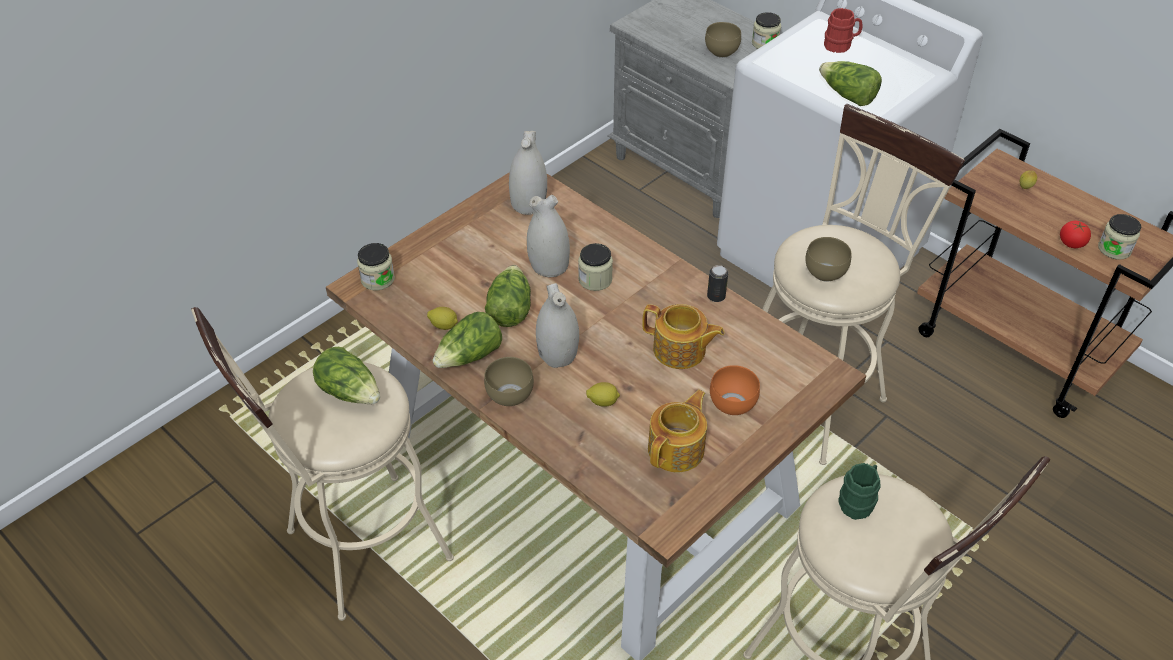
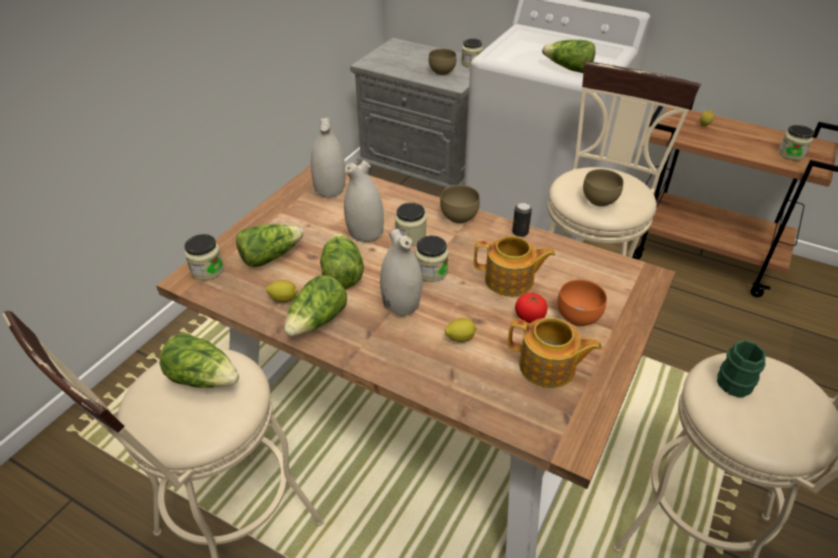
camera: 15 degrees left, 5 degrees down
brown bowl [484,357,534,406] -> brown bowl moved to [440,185,480,224]
teapot [648,390,707,472] -> teapot turned 90 degrees clockwise [508,318,602,388]
red mug [824,8,863,53] -> none
tomato [1060,221,1091,248] -> tomato moved to [515,293,547,323]
none -> lettuce [236,224,304,267]
none -> jar [415,236,448,282]

